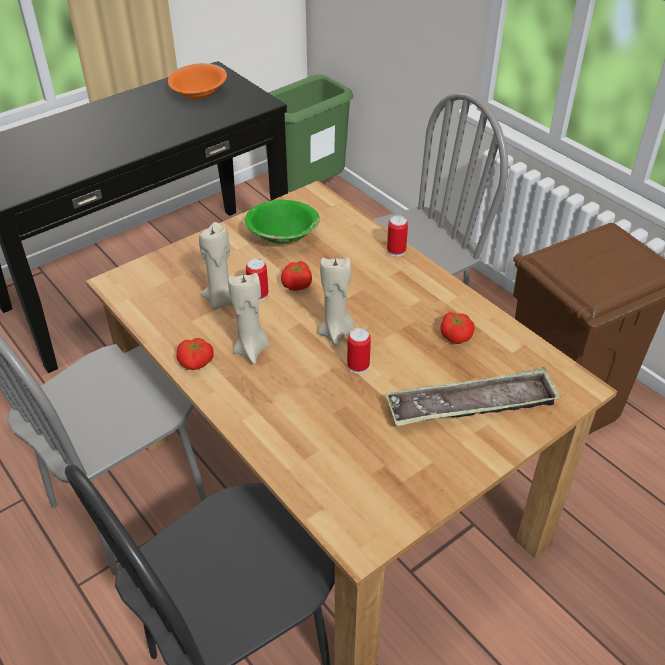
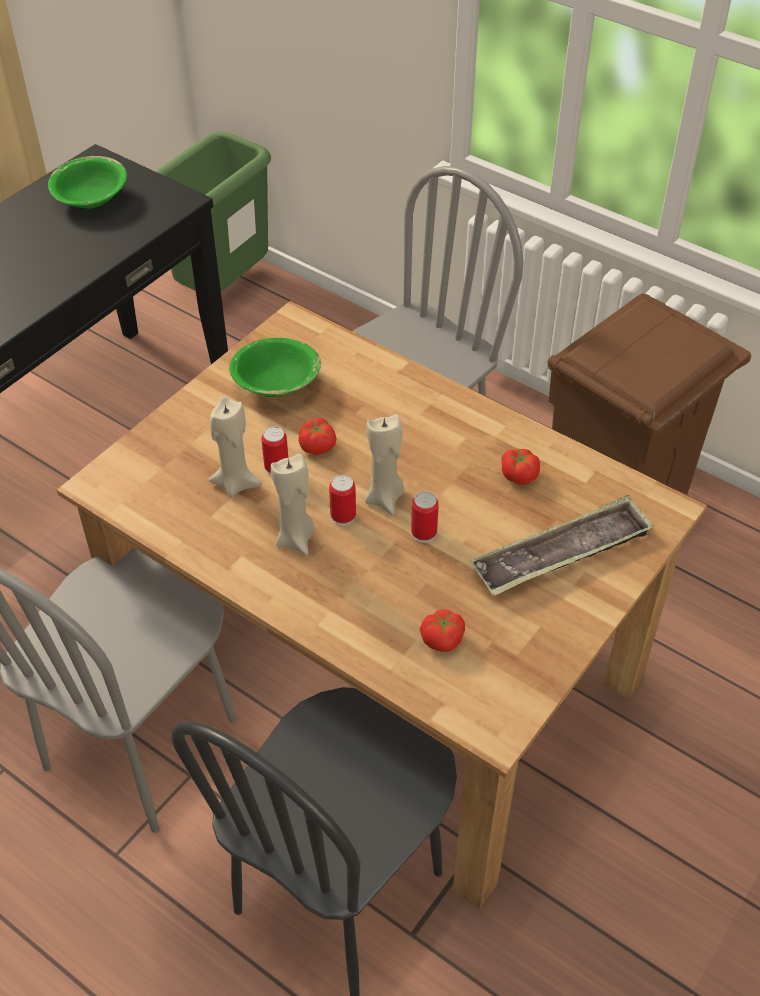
camera: 15 degrees left, 5 degrees up
orange bowl [168,63,227,99] -> green bowl [48,156,127,209]
tomato [176,338,214,370] -> tomato moved to [420,610,465,652]
can [387,215,408,257] -> can moved to [329,475,356,525]

